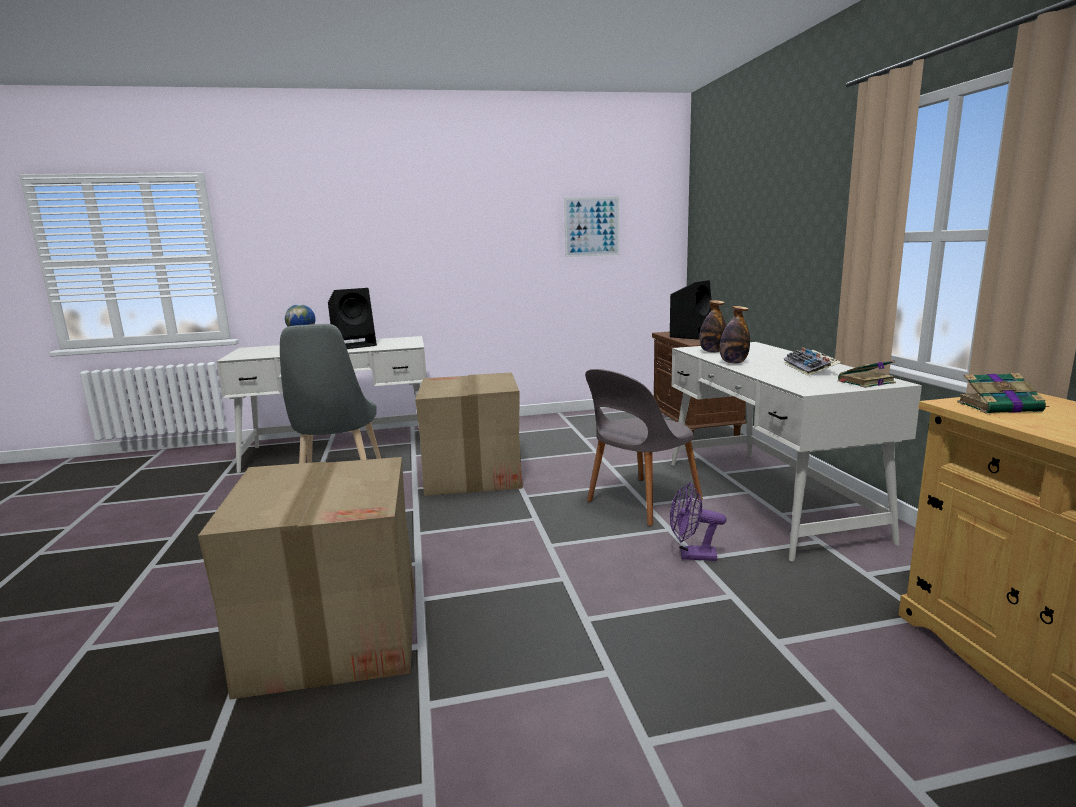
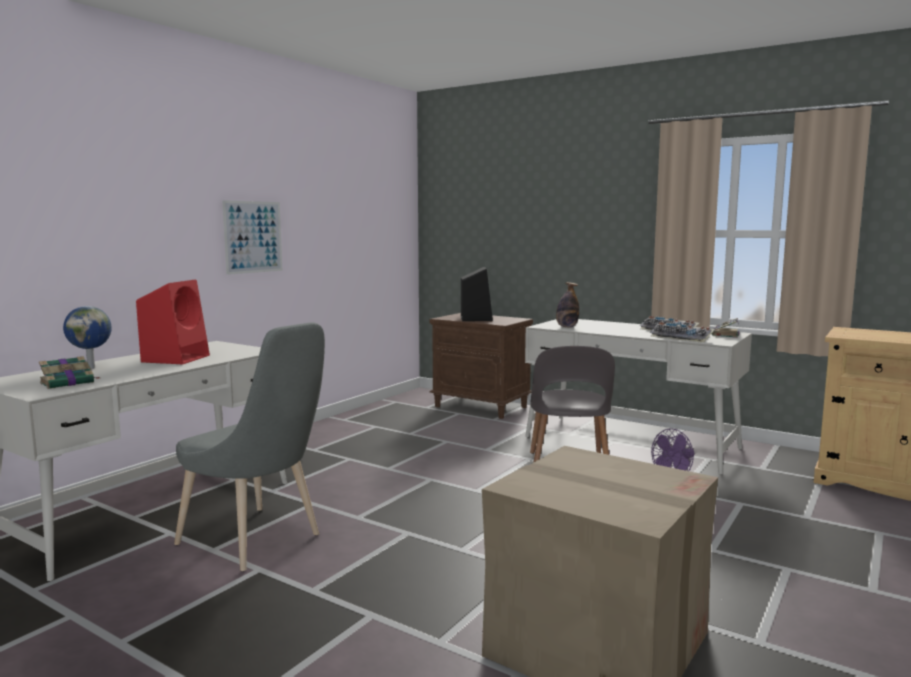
camera: 45 degrees left, 5 degrees down
black speaker [328,288,377,349] -> red speaker [136,279,210,364]
cardboard box [415,372,523,496] -> none
picture [564,197,619,257] -> picture moved to [222,200,282,275]
bottle [720,306,750,364] -> none
book [957,373,1050,413] -> book moved to [39,356,99,389]
none -> keyboard [649,322,715,343]

